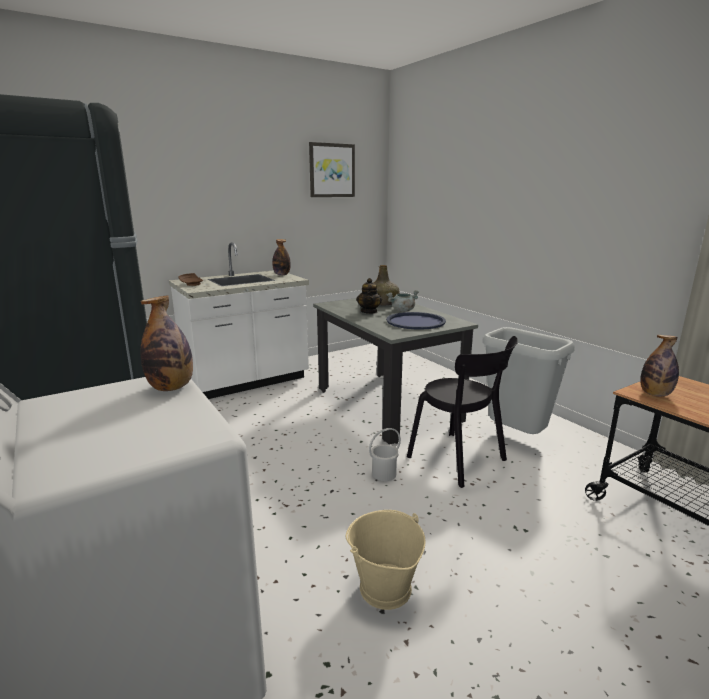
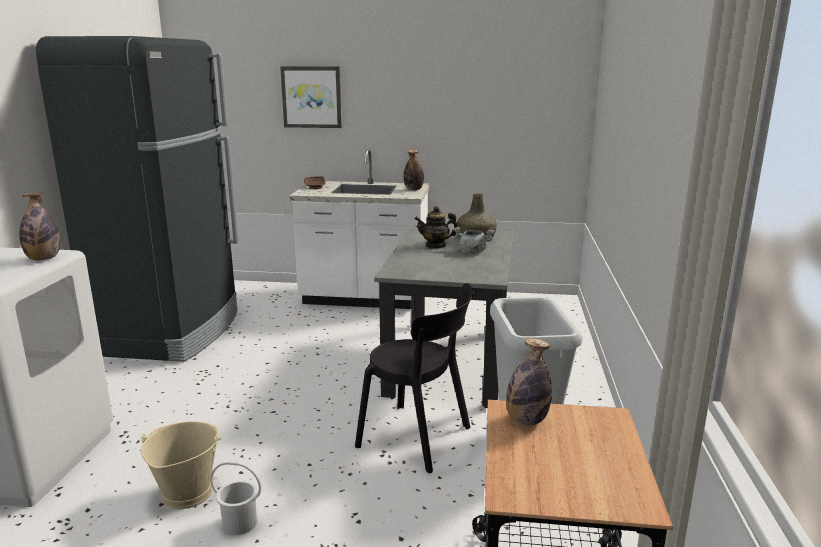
camera: 40 degrees right, 0 degrees up
picture [309,142,355,197] -> picture moved to [280,66,342,128]
teapot [356,278,382,314] -> teapot turned 45 degrees clockwise [415,206,457,249]
white bucket [369,428,401,481] -> white bucket moved to [211,461,261,535]
blue tray [386,312,446,330] -> none
black chair [407,336,518,488] -> black chair turned 60 degrees counterclockwise [355,283,474,473]

